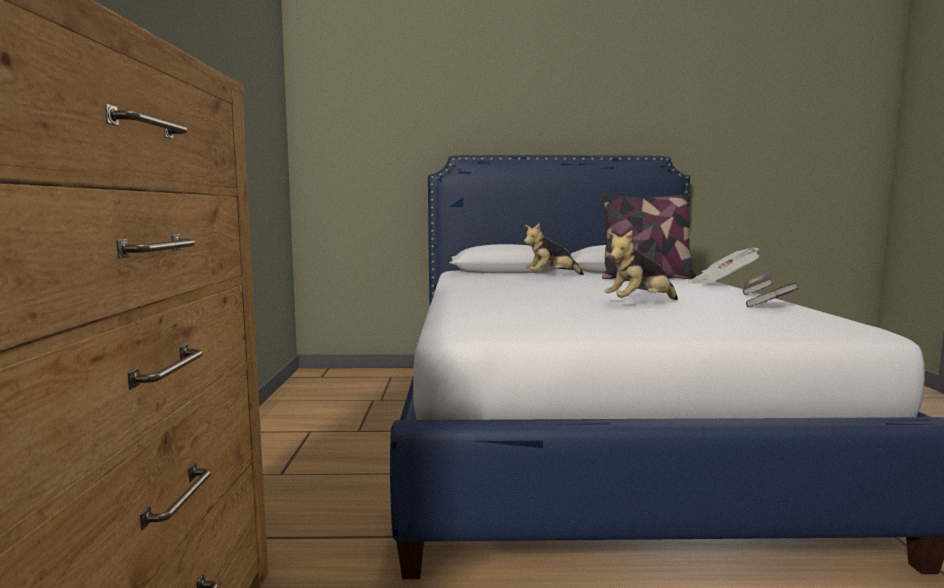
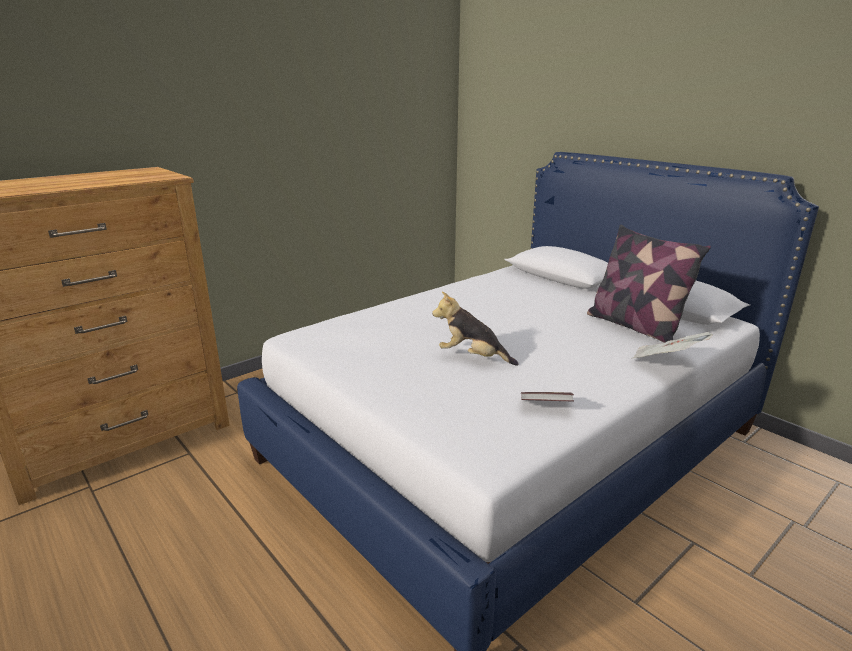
camera: 50 degrees right, 15 degrees up
plush toy [524,224,584,275] -> none
book [743,272,773,295] -> none

